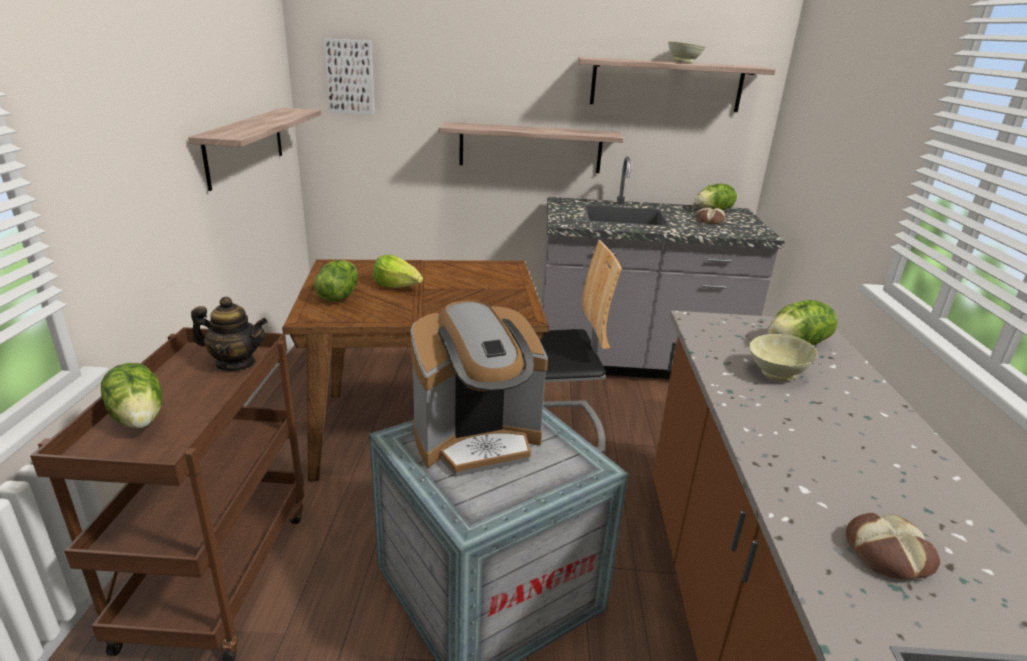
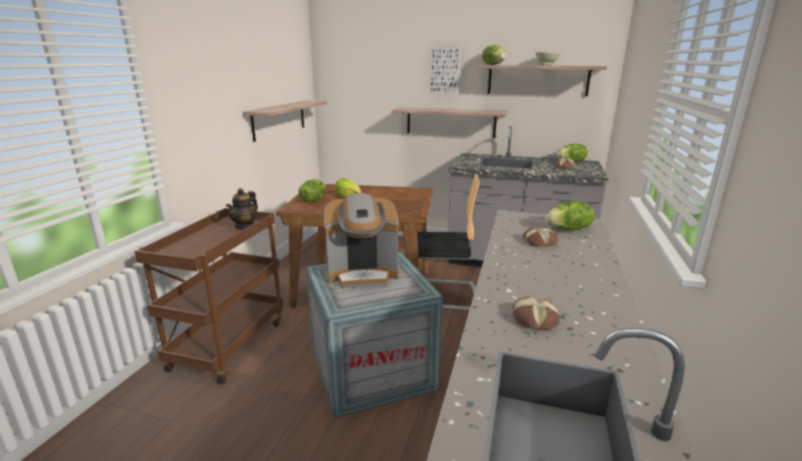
camera: 15 degrees right, 5 degrees down
lettuce [101,363,162,429] -> lettuce moved to [482,45,506,65]
teapot [191,296,268,371] -> teapot turned 90 degrees clockwise [226,188,258,230]
picture [324,39,375,115] -> picture moved to [430,48,460,94]
beige bowl [749,334,817,381] -> bread [523,228,558,247]

